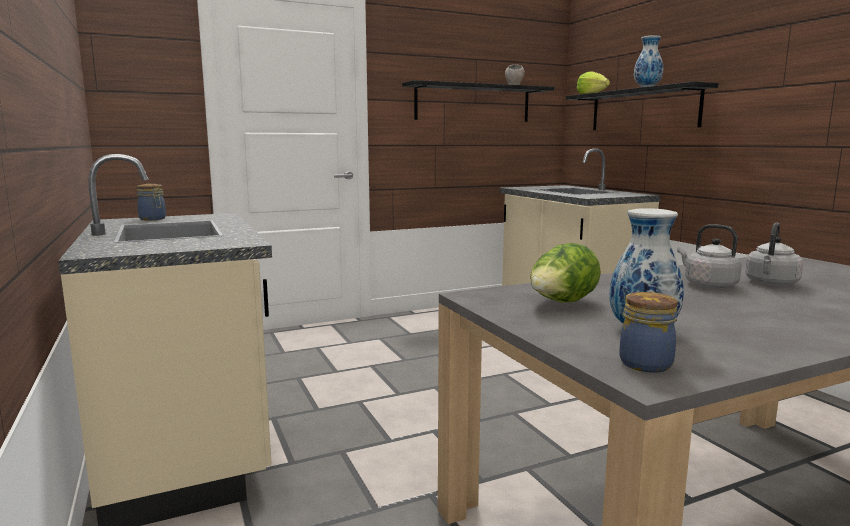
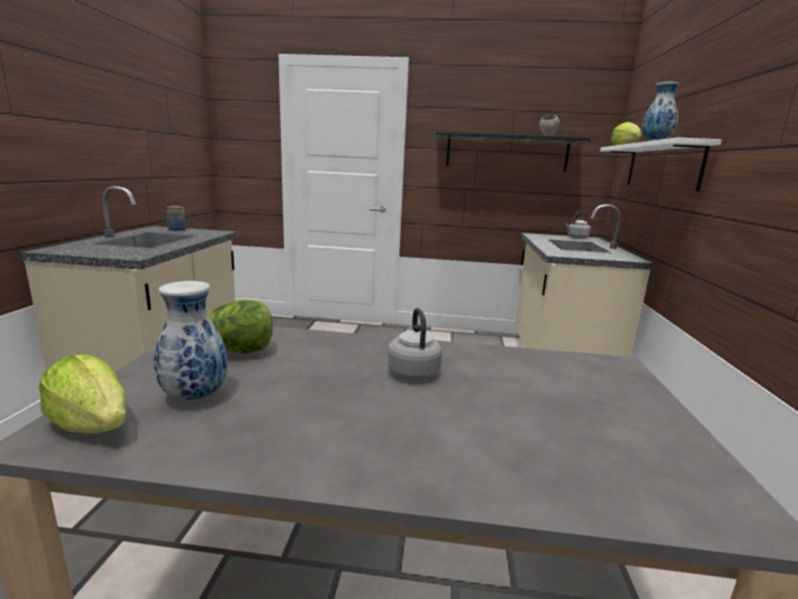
camera: 30 degrees right, 5 degrees up
black shelf [566,81,719,130] -> white shelf [600,137,722,191]
jar [619,292,678,373] -> lettuce [39,354,126,434]
grey kettle [745,223,803,286] -> grey kettle moved to [565,211,591,239]

